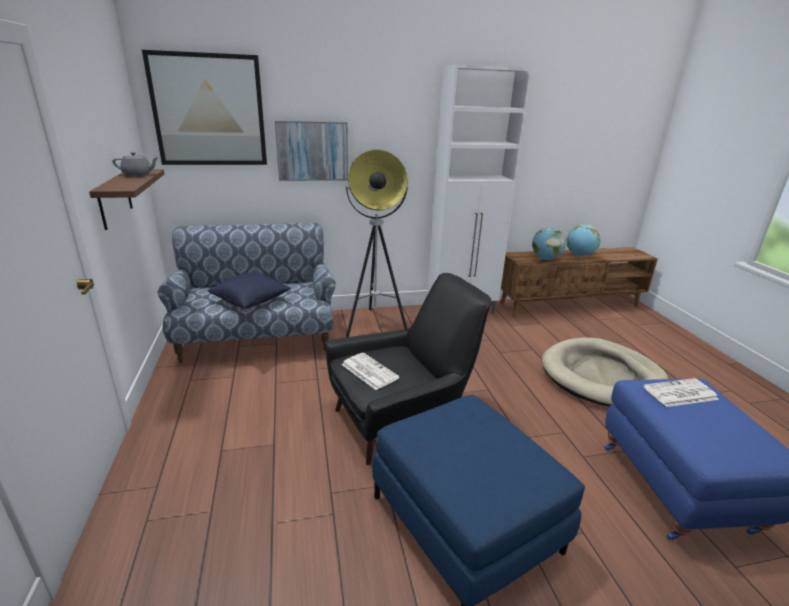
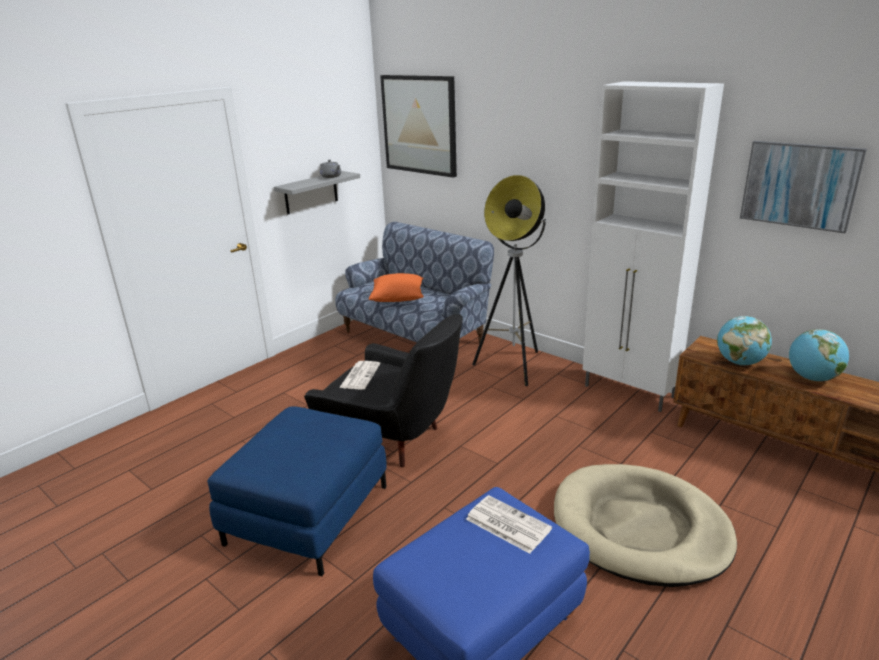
camera: 55 degrees right, 0 degrees up
brown shelf [89,169,165,230] -> grey shelf [274,171,360,215]
blue pillow [208,272,291,309] -> orange pillow [369,273,424,302]
picture [275,121,348,181] -> picture moved to [740,141,867,233]

